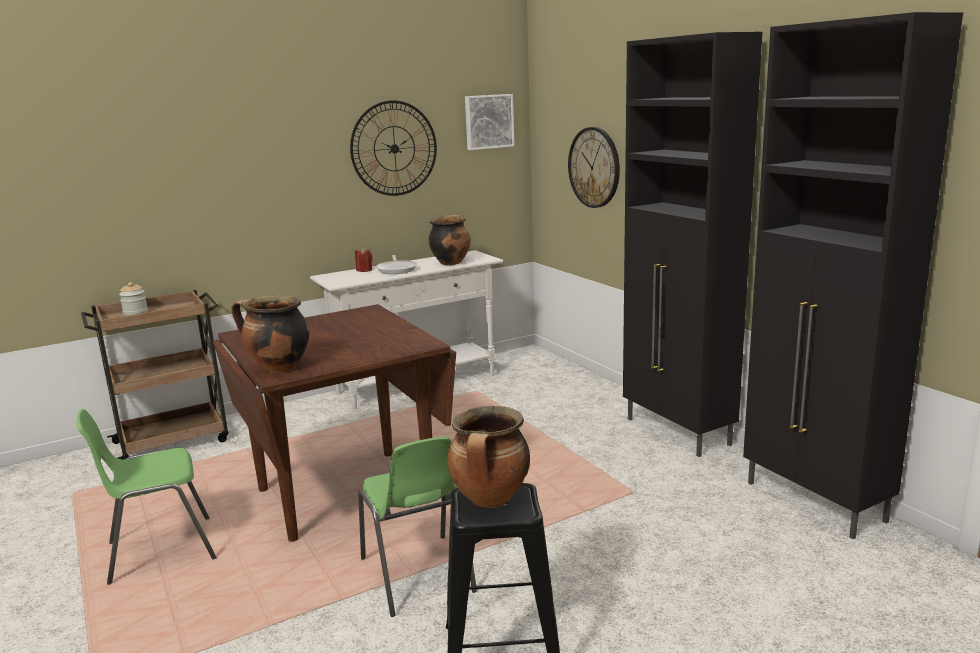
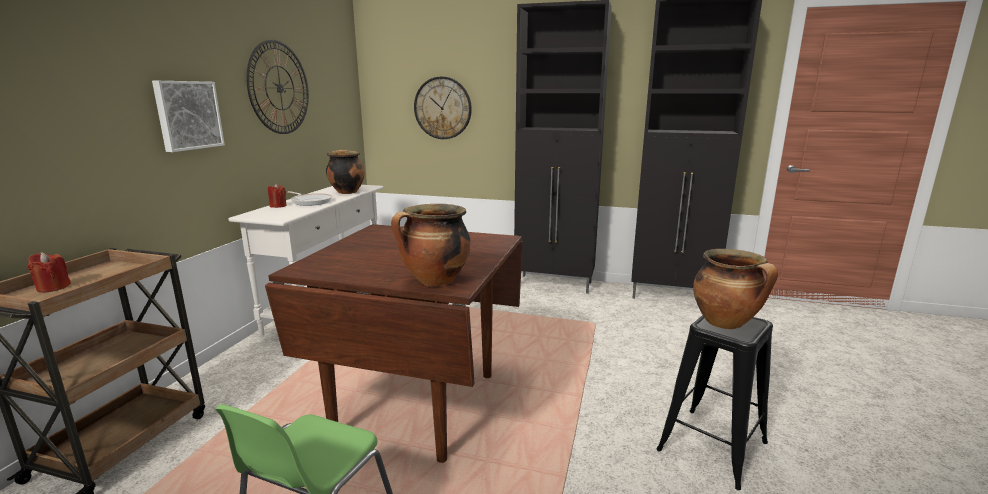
camera: 45 degrees left, 0 degrees up
jar [119,282,148,316] -> red candle [27,252,71,293]
green chair [358,436,477,617] -> none
picture [465,94,515,150] -> picture moved to [152,81,225,152]

